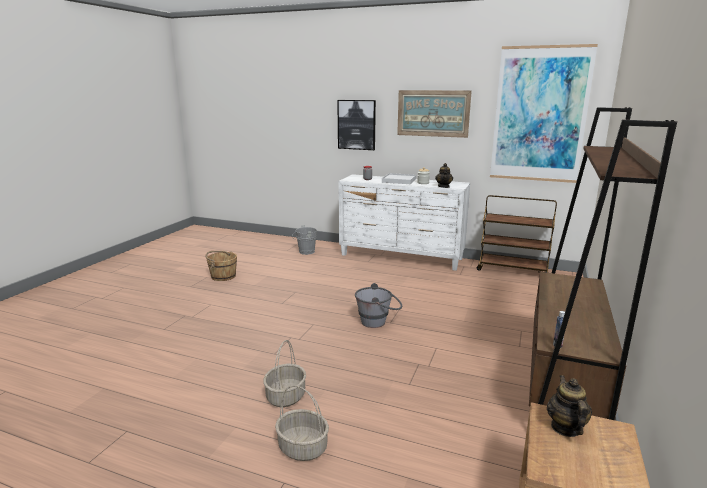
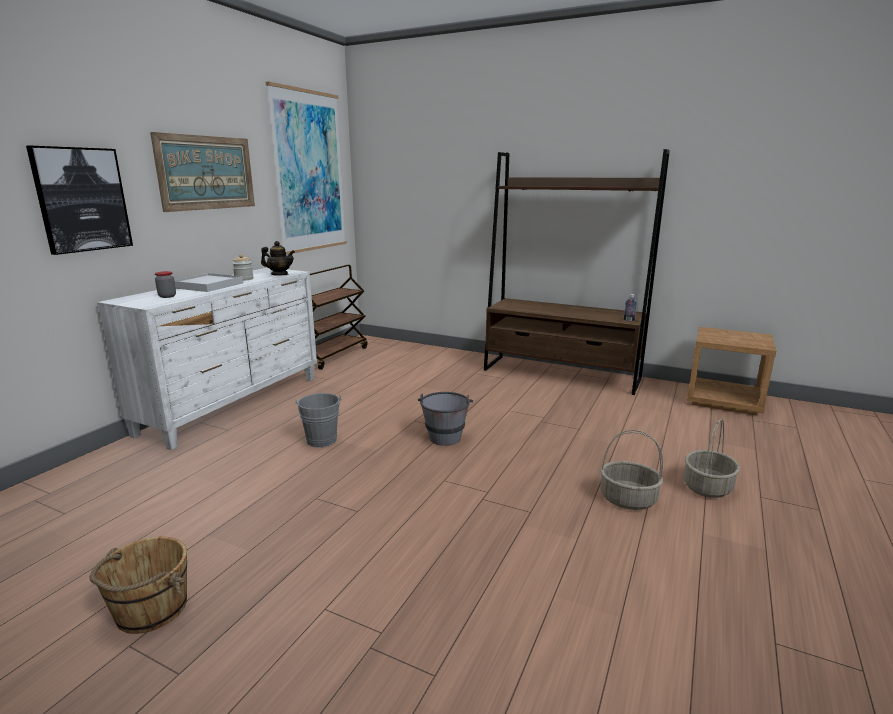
camera: 85 degrees left, 0 degrees up
grey bucket [295,225,317,255] -> grey bucket moved to [295,393,341,448]
teapot [547,375,592,437] -> none

